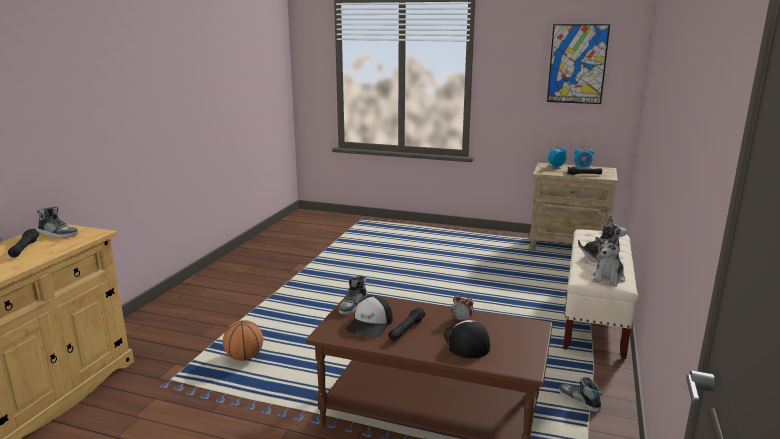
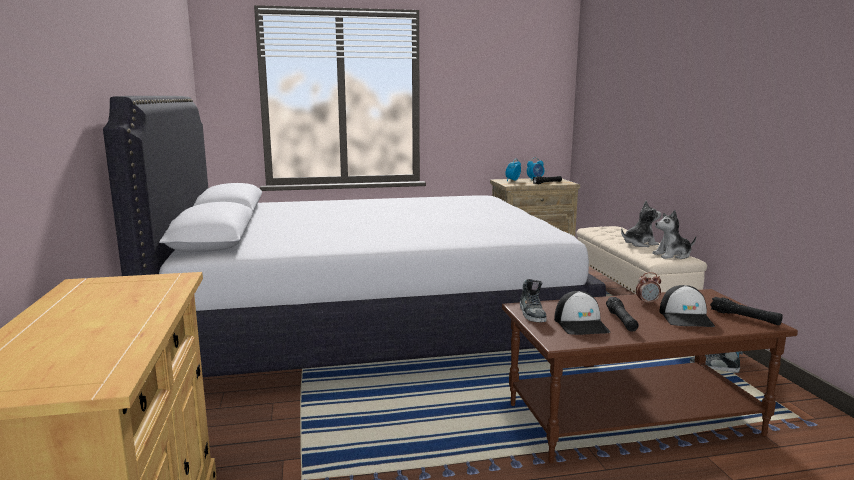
camera: 30 degrees left, 5 degrees down
black flashlight [8,229,39,257] -> black flashlight moved to [710,297,783,325]
shoe [37,207,78,238] -> none
basketball [223,320,263,361] -> none
cap [443,320,490,358] -> cap turned 135 degrees counterclockwise [659,285,715,327]
picture [547,24,610,104] -> none
plush toy [593,234,625,287] -> plush toy turned 75 degrees clockwise [652,210,696,259]
none -> white bed [103,96,606,377]

